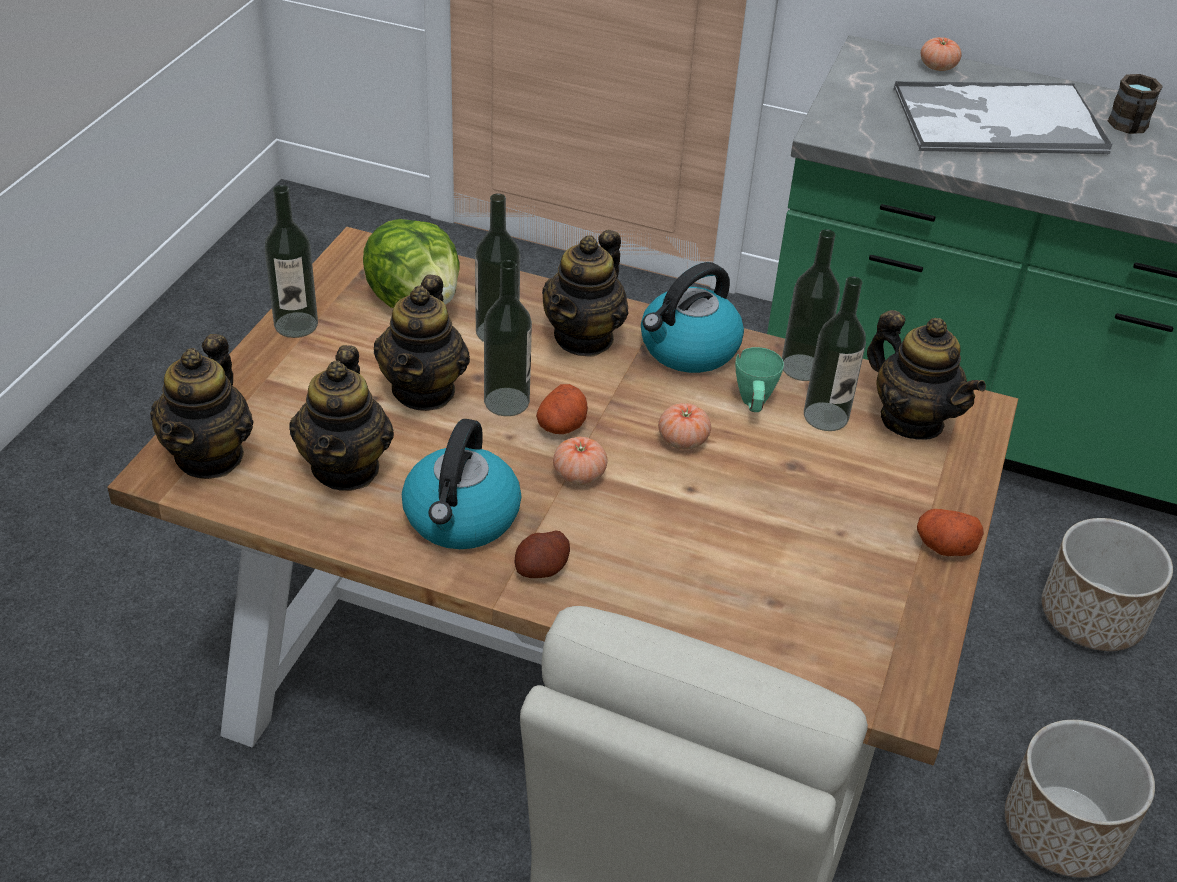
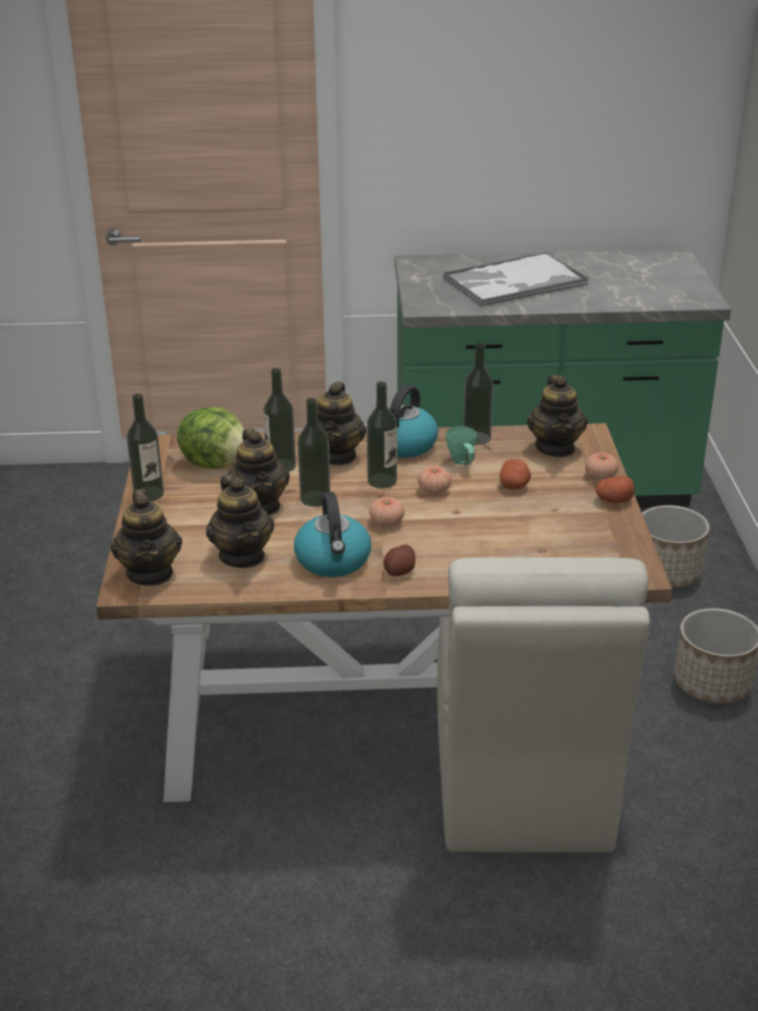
camera: 20 degrees left, 10 degrees down
potato [536,384,588,434] -> potato moved to [500,459,531,490]
bottle [804,276,866,431] -> bottle moved to [367,381,397,489]
teapot [867,310,986,440] -> teapot turned 60 degrees clockwise [527,375,588,457]
tomato [921,37,962,71] -> tomato moved to [585,453,619,480]
brown mug [1108,74,1163,134] -> none

